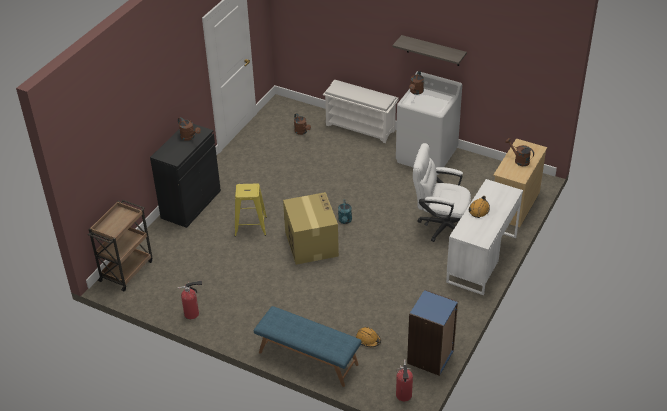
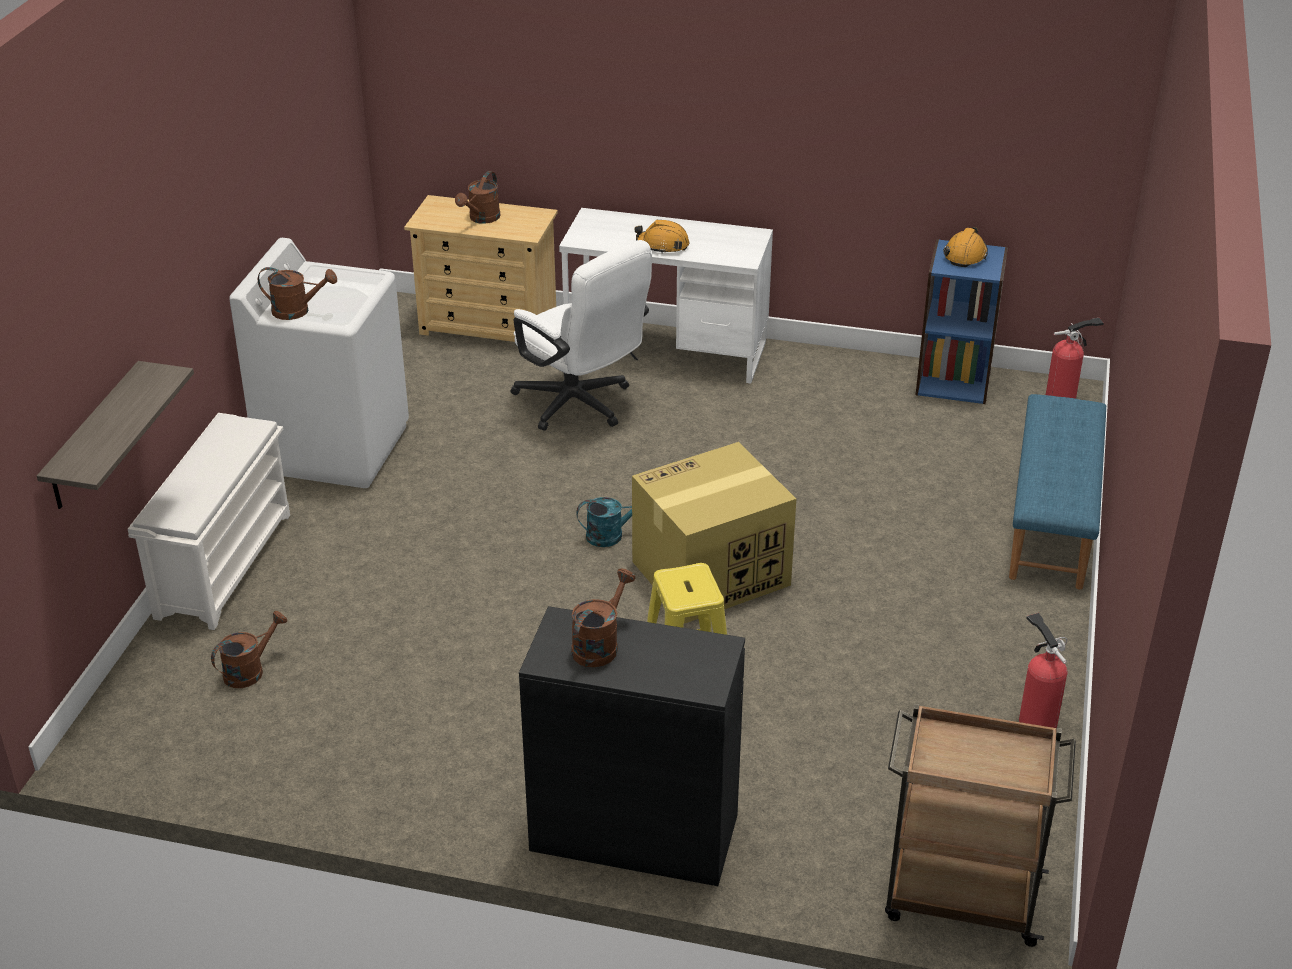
camera: 105 degrees left, 5 degrees down
orange hard hat [356,327,381,347] -> orange hard hat moved to [943,227,988,267]
shelf [392,35,467,66] -> shelf moved to [37,361,194,509]
white office chair [413,143,471,242] -> white office chair turned 45 degrees counterclockwise [510,240,652,431]

